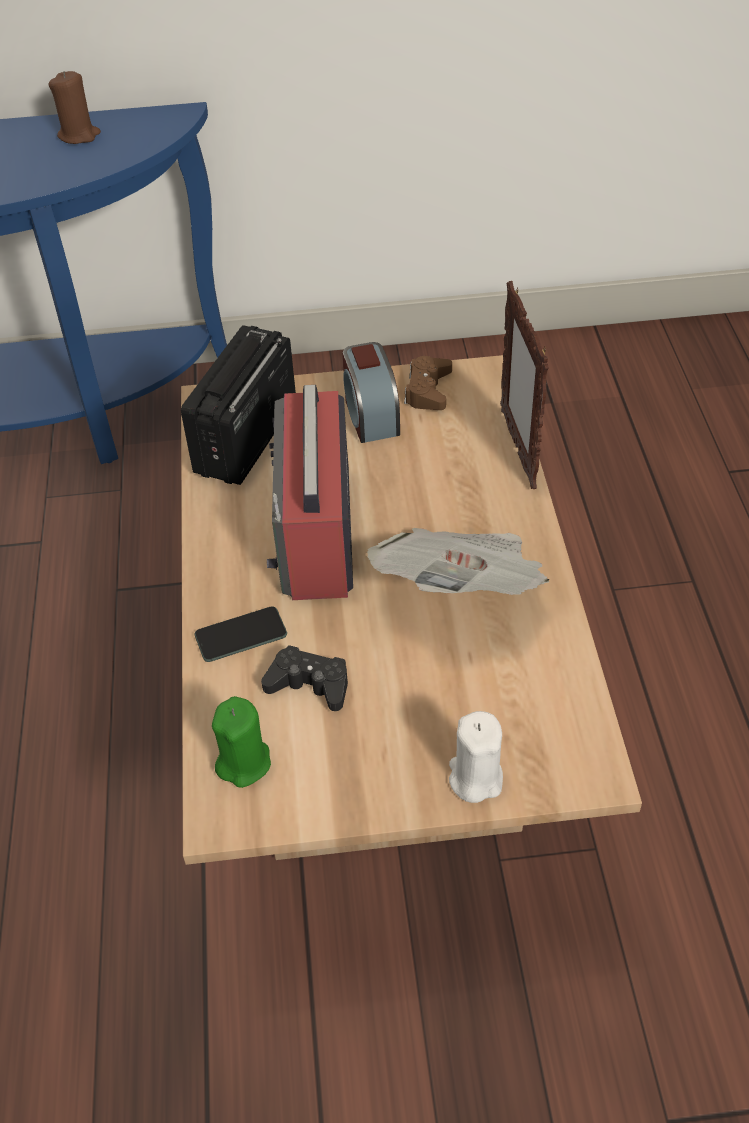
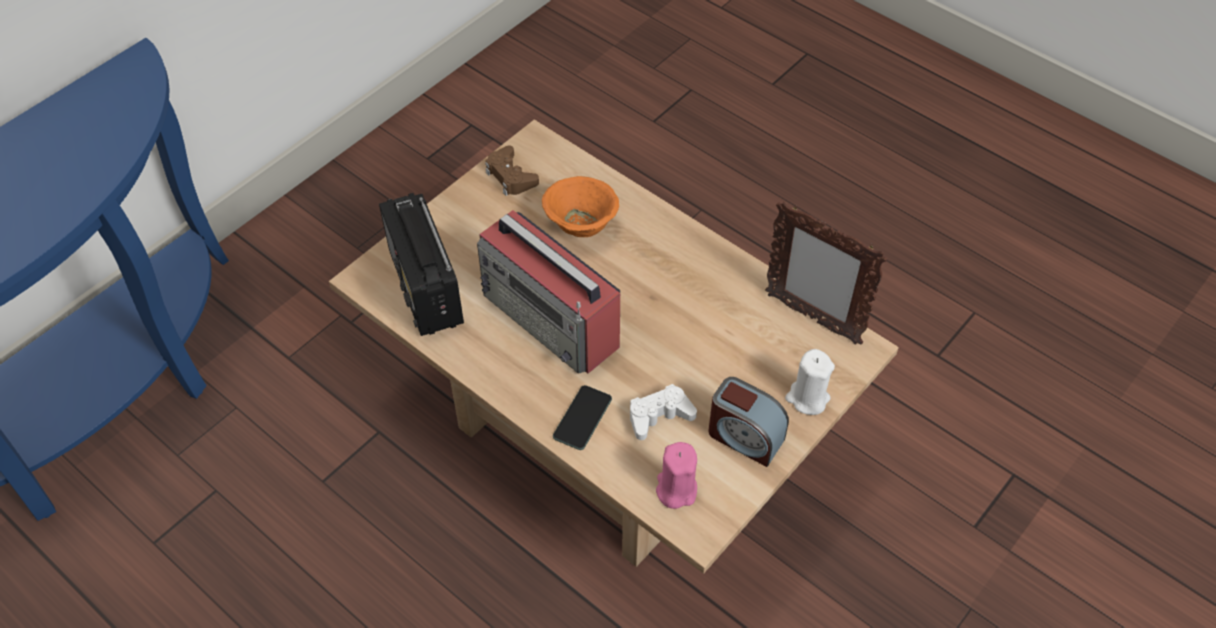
camera: 45 degrees left, 5 degrees up
brown candle [49,71,101,144] -> none
green candle [212,696,271,788] -> pink candle [656,442,697,509]
black game controller [261,645,348,711] -> white game controller [630,384,697,440]
alarm clock [342,342,400,443] -> alarm clock moved to [708,377,789,467]
newspaper [367,528,550,595] -> none
picture frame [500,281,549,489] -> picture frame moved to [765,202,887,345]
none -> orange bowl [542,176,619,237]

